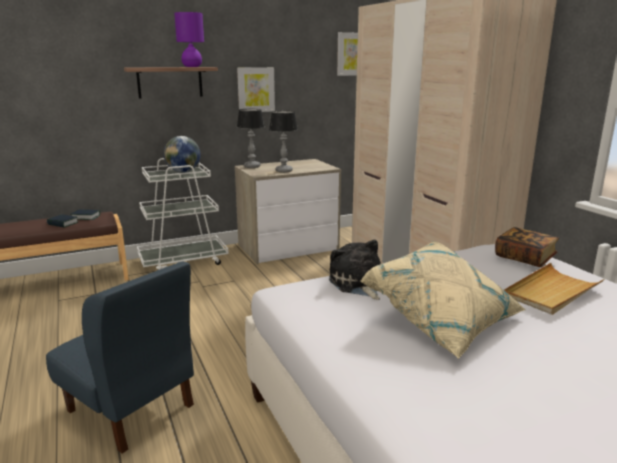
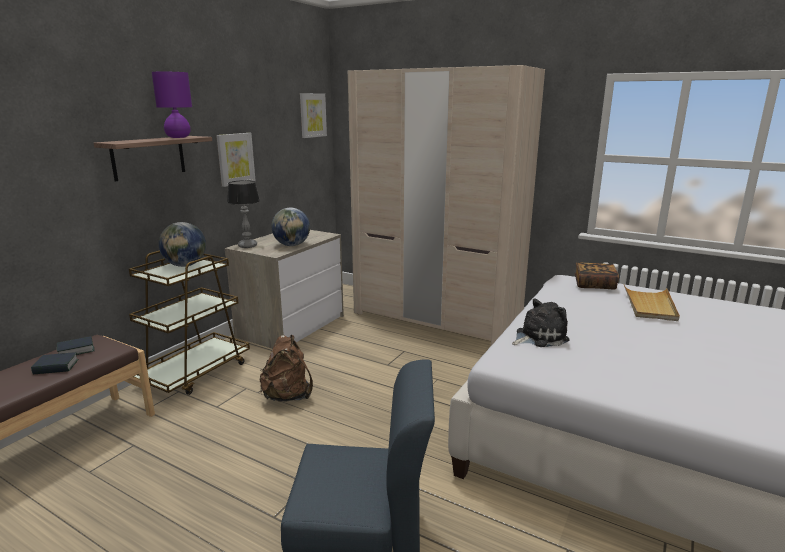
camera: 35 degrees left, 0 degrees up
white cart [137,158,229,270] -> brown cart [129,250,250,395]
table lamp [269,111,298,173] -> globe [271,208,310,246]
plush toy [329,240,381,300] -> plush toy turned 120 degrees clockwise [512,298,570,347]
beige pillow [360,241,526,359] -> none
none -> brown backpack [260,335,313,402]

